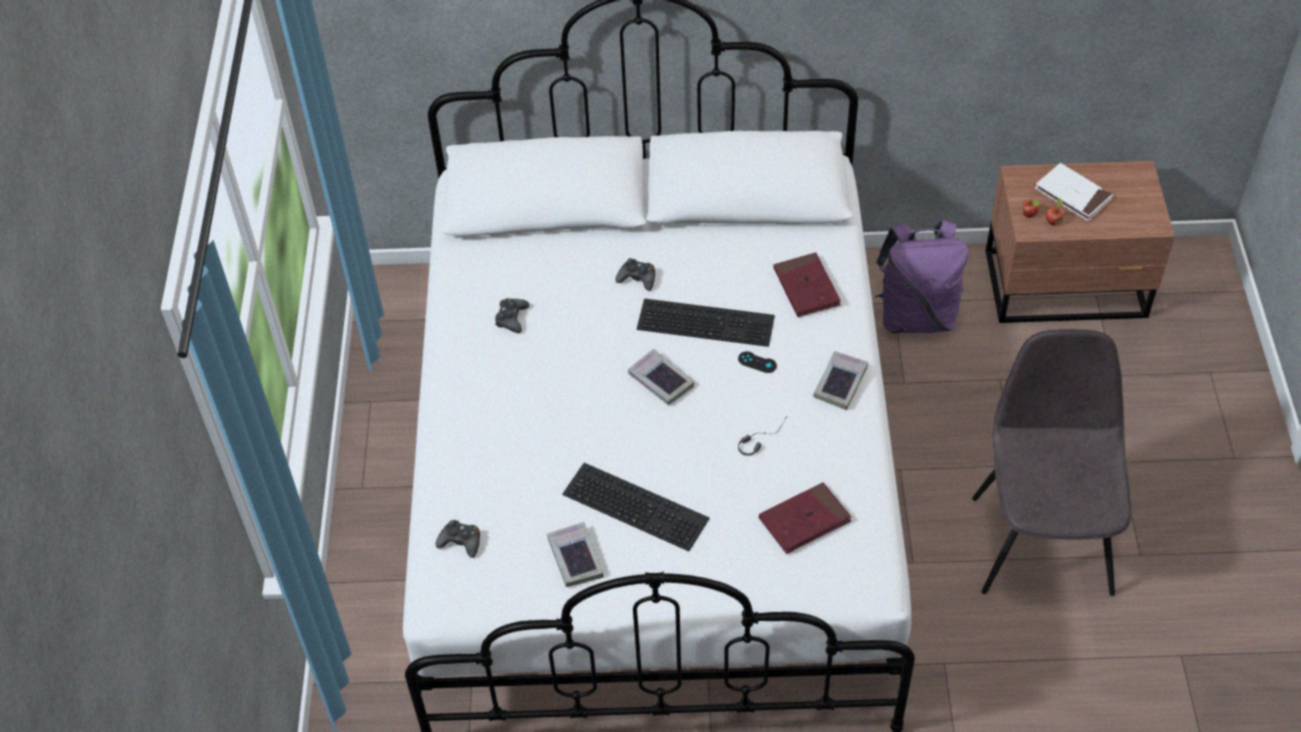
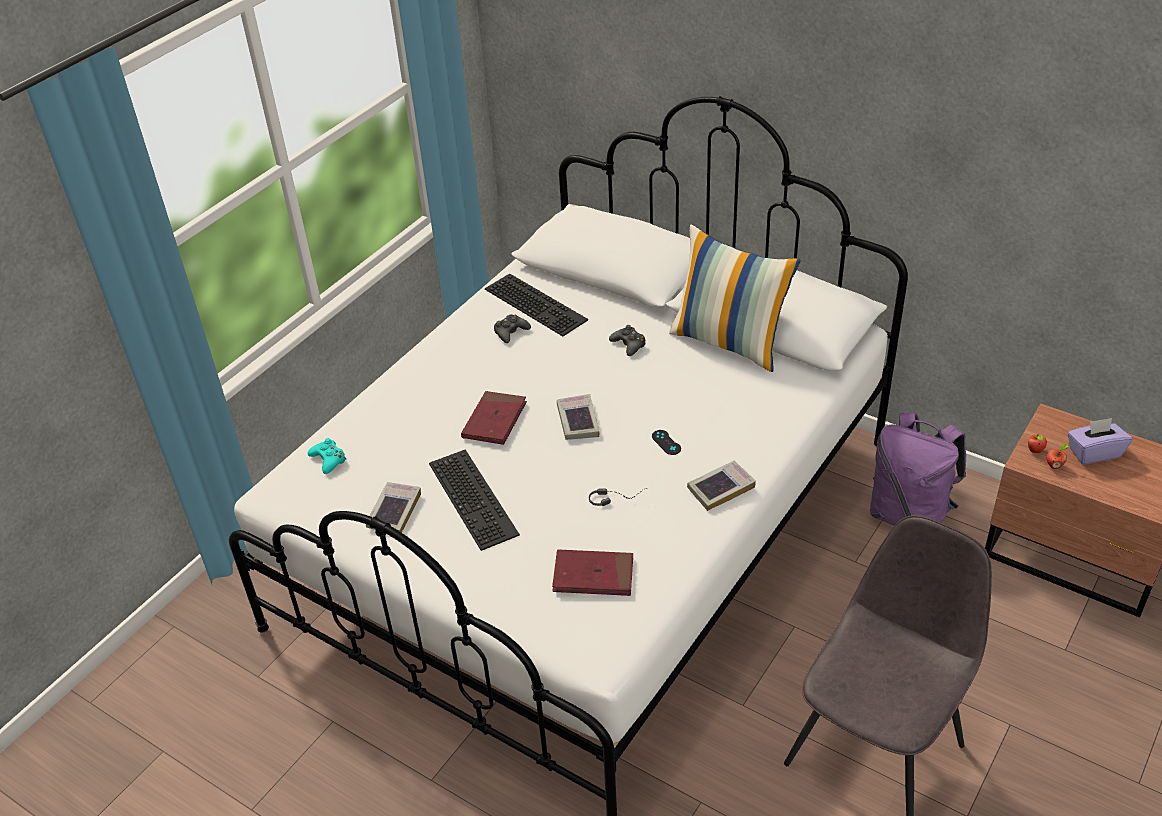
camera: 35 degrees right, 10 degrees down
black game controller [435,520,480,558] -> turquoise game controller [308,438,346,474]
keyboard [637,298,775,347] -> keyboard moved to [485,274,588,336]
red book [773,252,841,317] -> red book moved to [461,391,527,445]
white book [1035,163,1113,221] -> purple tissue box [1068,418,1132,464]
none -> pillow [669,224,801,372]

